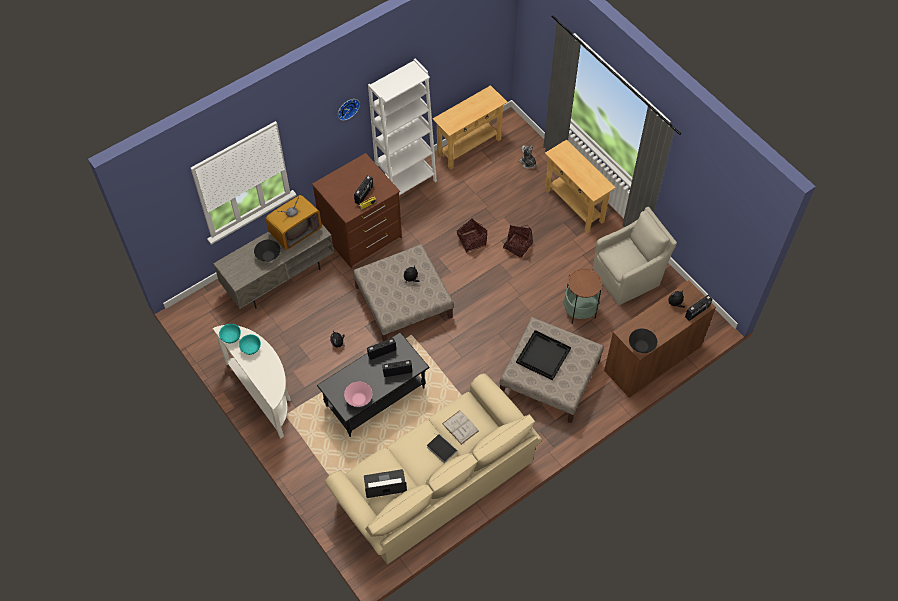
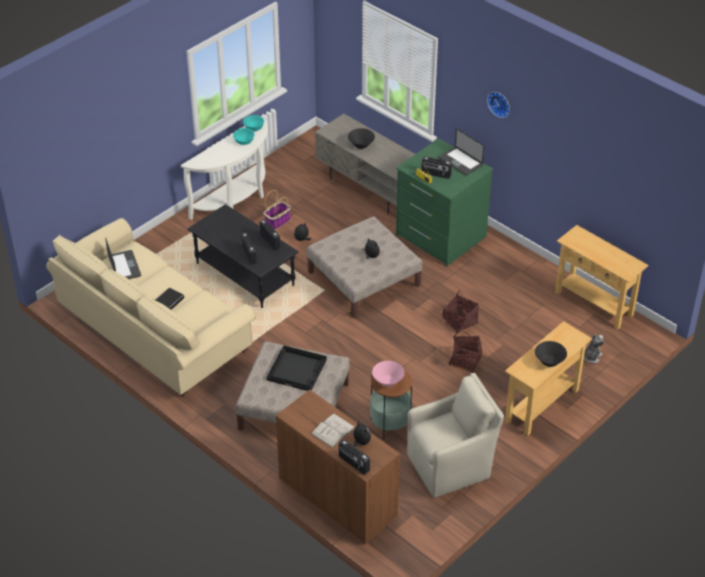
camera: 80 degrees right, 15 degrees down
television [265,195,322,250] -> none
brown dresser [312,153,402,268] -> green dresser [396,138,493,266]
pink bowl [344,382,372,407] -> pink bowl moved to [372,361,404,387]
white bookcase [368,59,437,195] -> none
white book [442,410,479,445] -> white book moved to [311,413,355,448]
beige armchair [593,207,677,305] -> beige armchair turned 75 degrees counterclockwise [407,373,504,498]
black bowl [629,329,657,353] -> black bowl moved to [535,341,567,367]
none -> basket [264,190,291,230]
none -> laptop [439,128,484,176]

